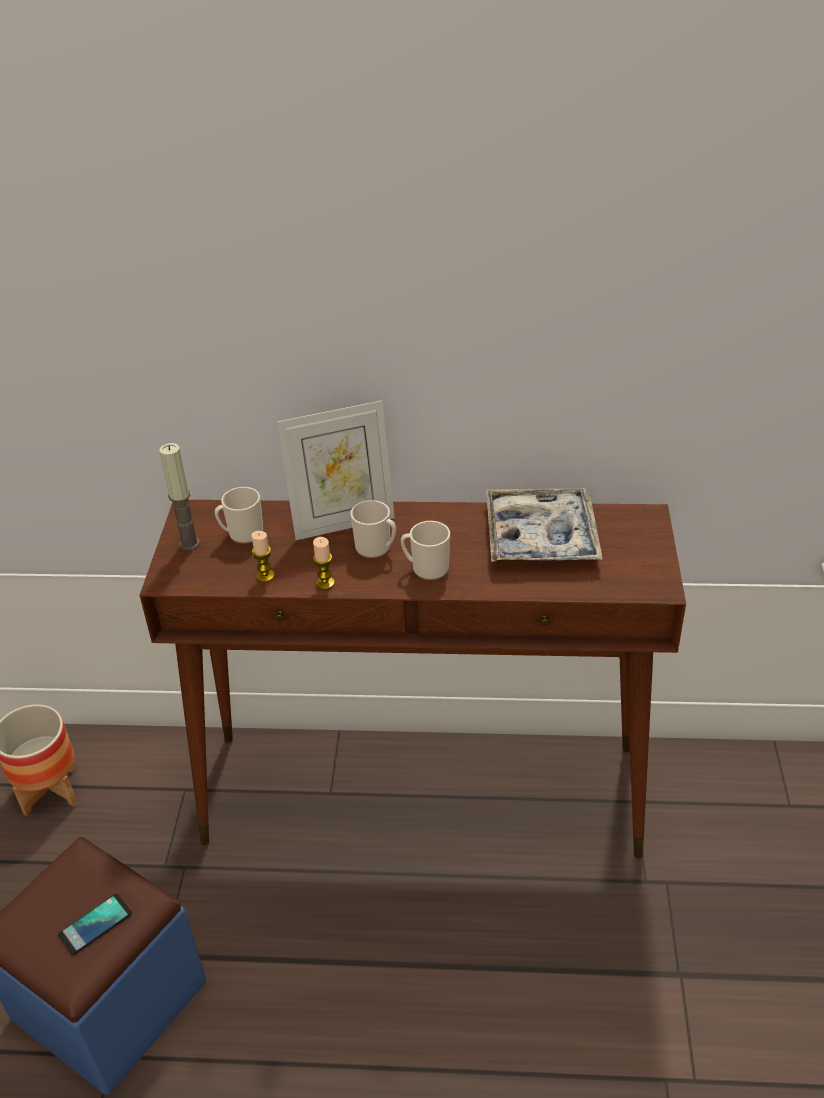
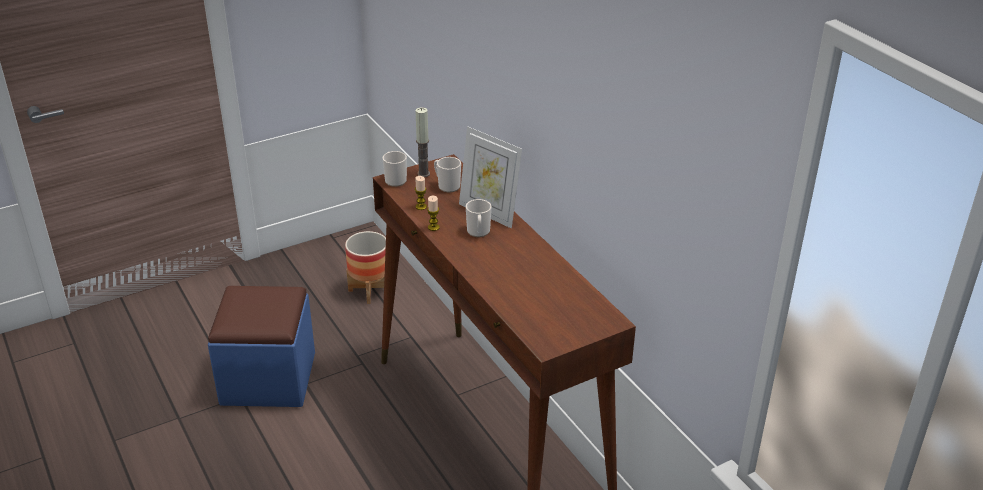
camera: 55 degrees right, 5 degrees down
phone [58,894,132,955] -> none
mug [401,521,450,580] -> mug moved to [383,151,407,187]
tray [486,488,603,562] -> none

